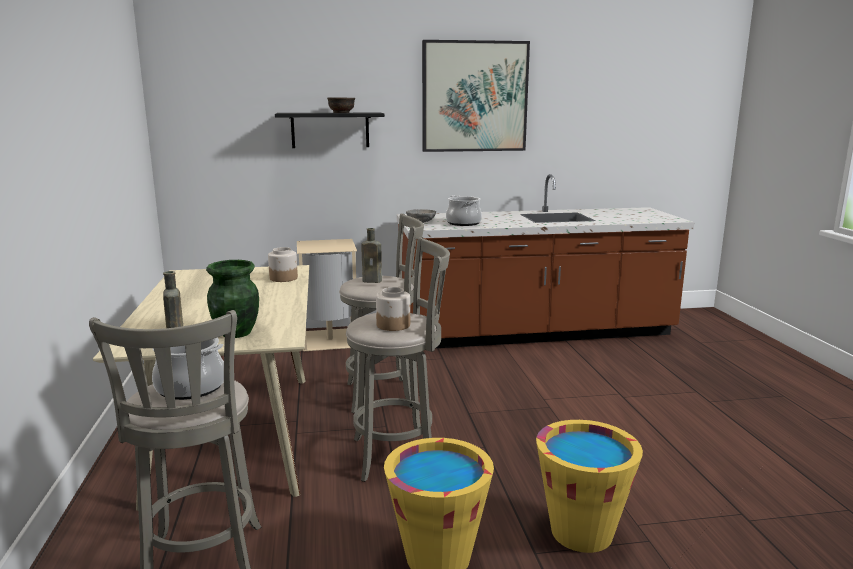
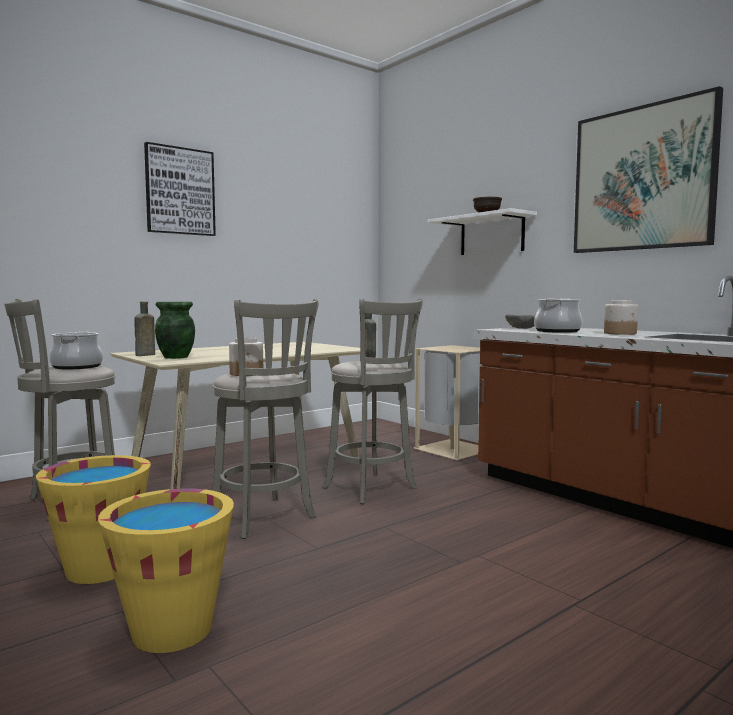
camera: 60 degrees right, 10 degrees down
jar [268,247,298,282] -> jar moved to [604,300,638,335]
black shelf [275,113,385,148] -> white shelf [427,208,537,255]
none -> picture [144,142,216,236]

